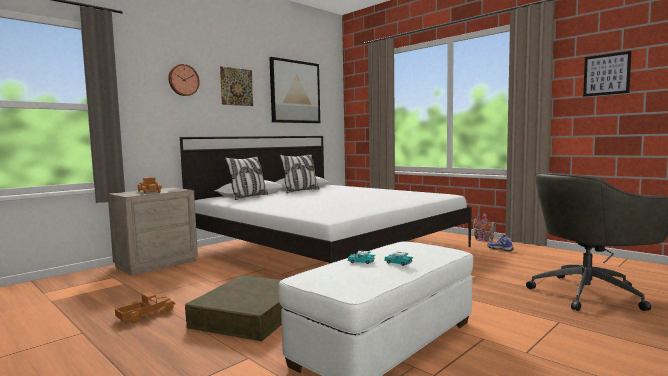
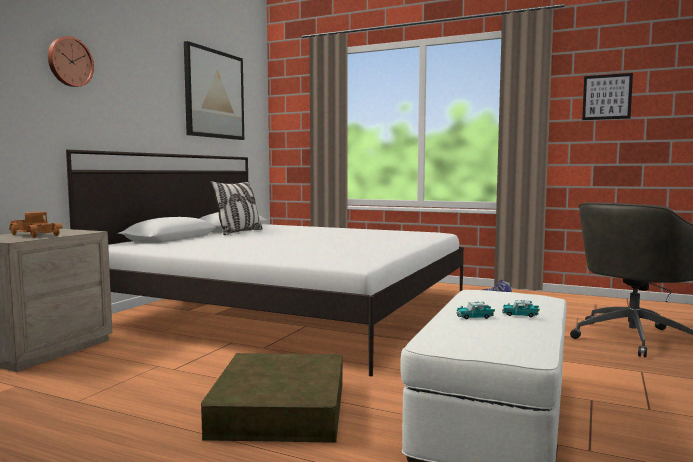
camera: 20 degrees left, 0 degrees up
toy truck [115,292,175,323] -> none
picture [220,66,253,106] -> none
pillow [225,156,268,200] -> none
toy house [473,213,496,242] -> none

